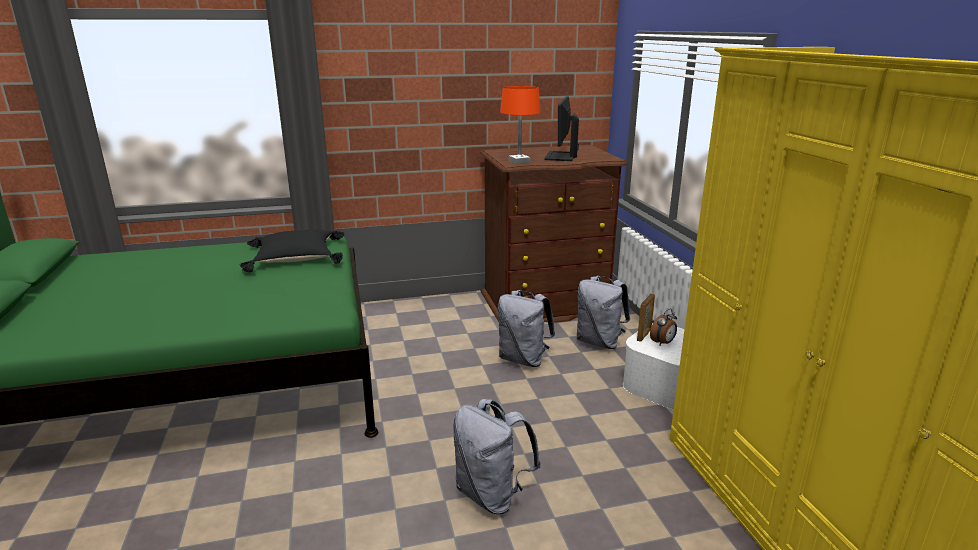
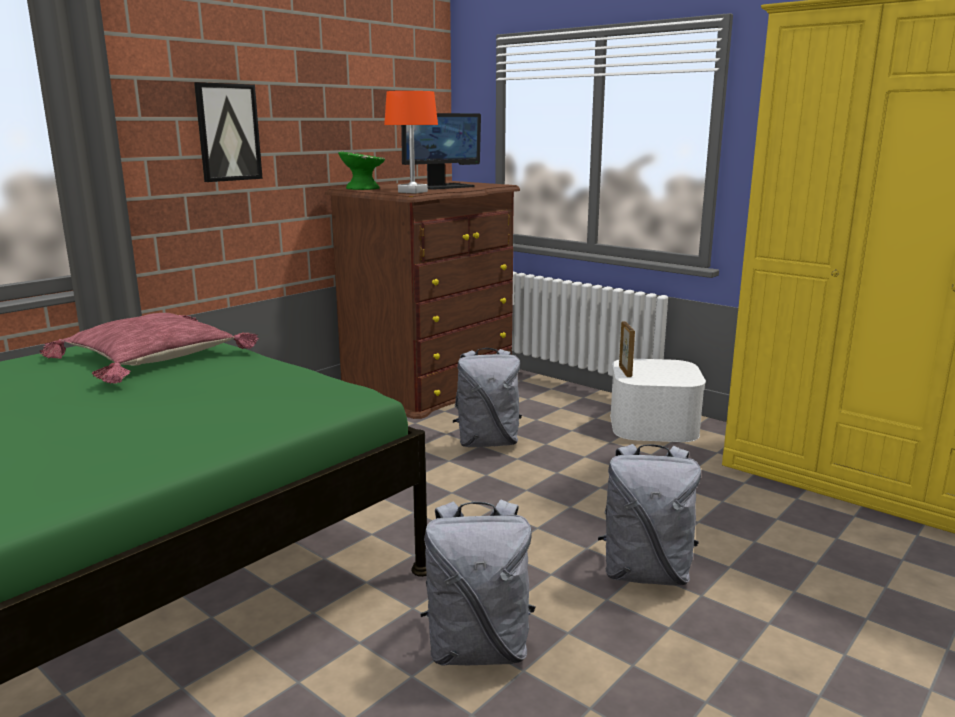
camera: 35 degrees left, 5 degrees down
black pillow [240,229,345,272] -> red pillow [40,313,259,384]
monitor [544,96,579,161] -> monitor turned 105 degrees counterclockwise [401,113,481,190]
grey backpack [576,276,630,349] -> grey backpack moved to [420,499,536,665]
alarm clock [650,309,677,346] -> none
none -> picture [194,82,263,182]
none -> green bowl [338,151,385,190]

